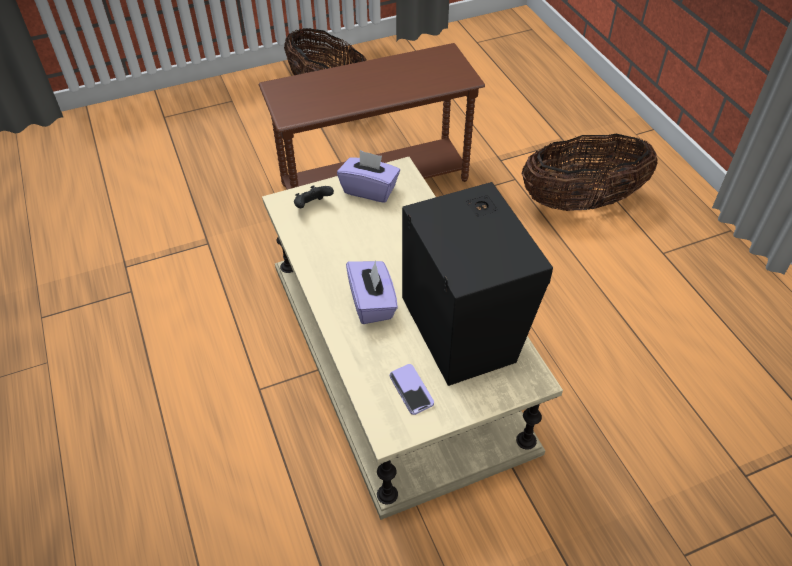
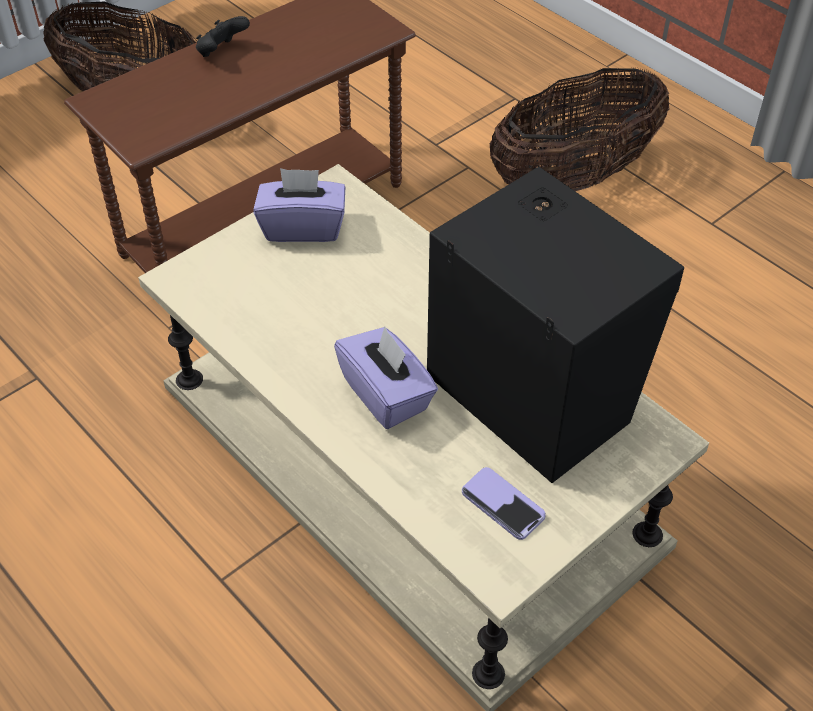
camera: 20 degrees left, 0 degrees up
black game controller [294,185,334,208] -> black game controller moved to [196,16,250,57]

